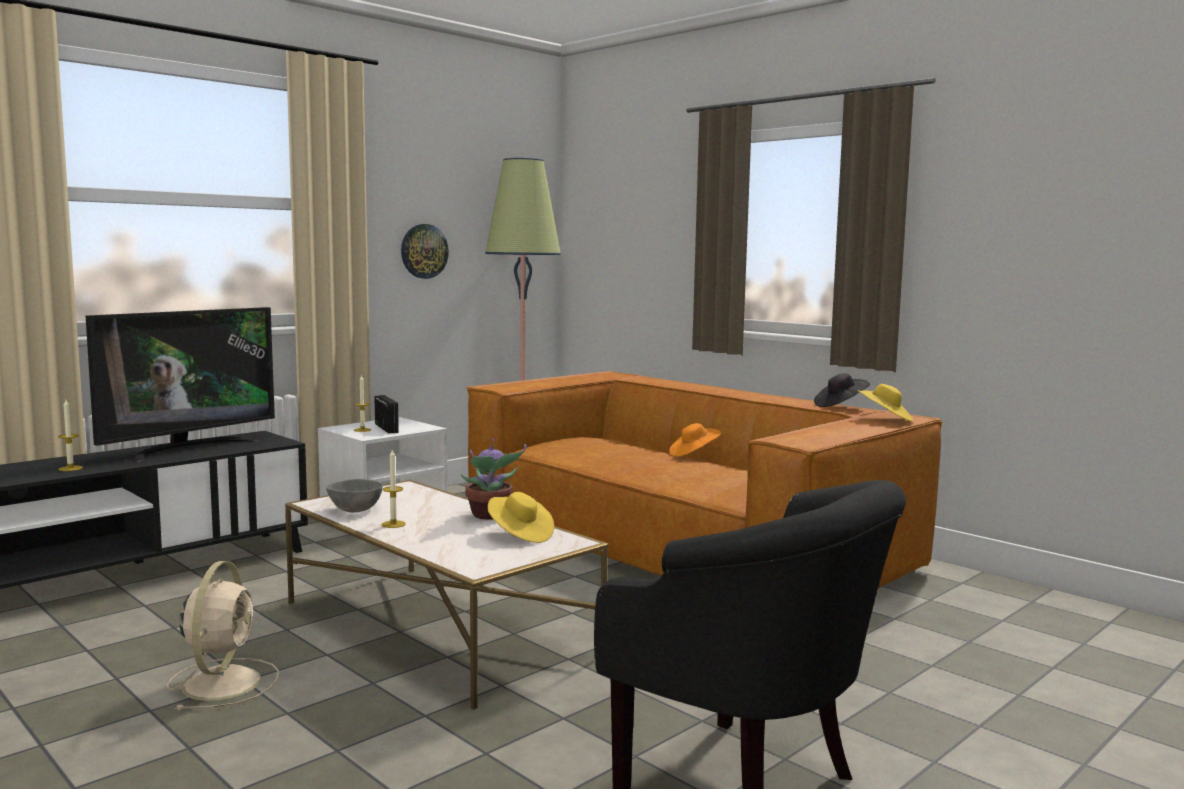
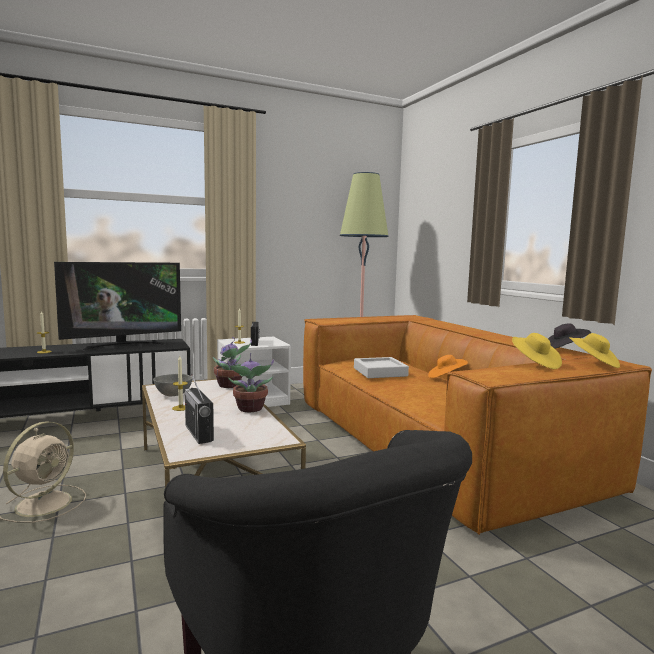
camera: 20 degrees right, 0 degrees up
wall clock [401,224,449,279] -> none
yellow hat [488,492,554,543] -> yellow hat moved to [512,333,562,369]
none -> radio [185,374,214,444]
none -> potted plant [213,337,252,388]
none -> grey tray [354,357,409,378]

